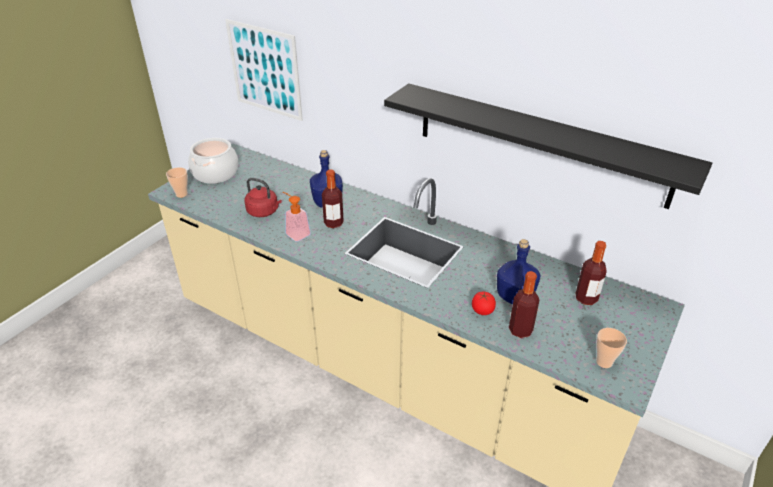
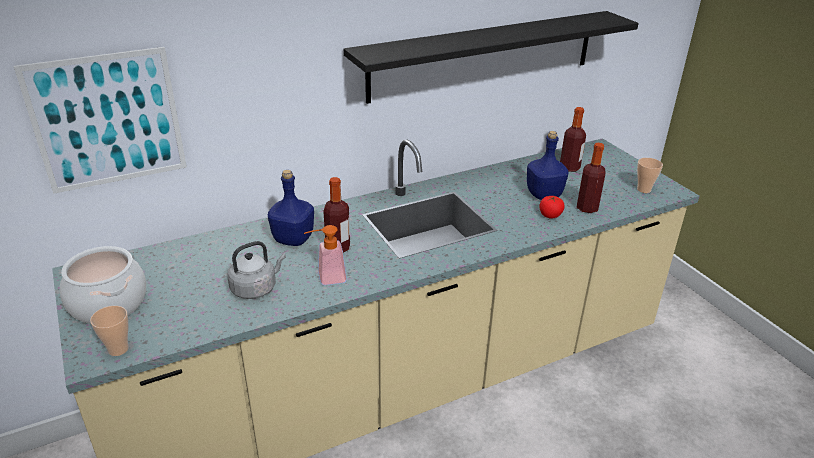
camera: 60 degrees left, 5 degrees down
red kettle [244,178,282,217] -> grey kettle [227,241,286,299]

